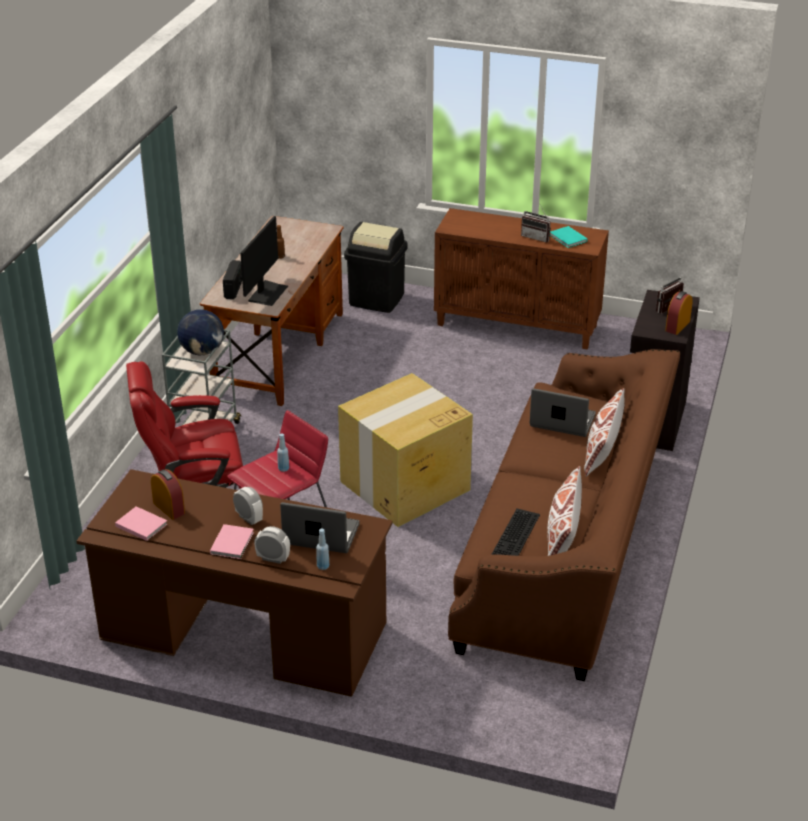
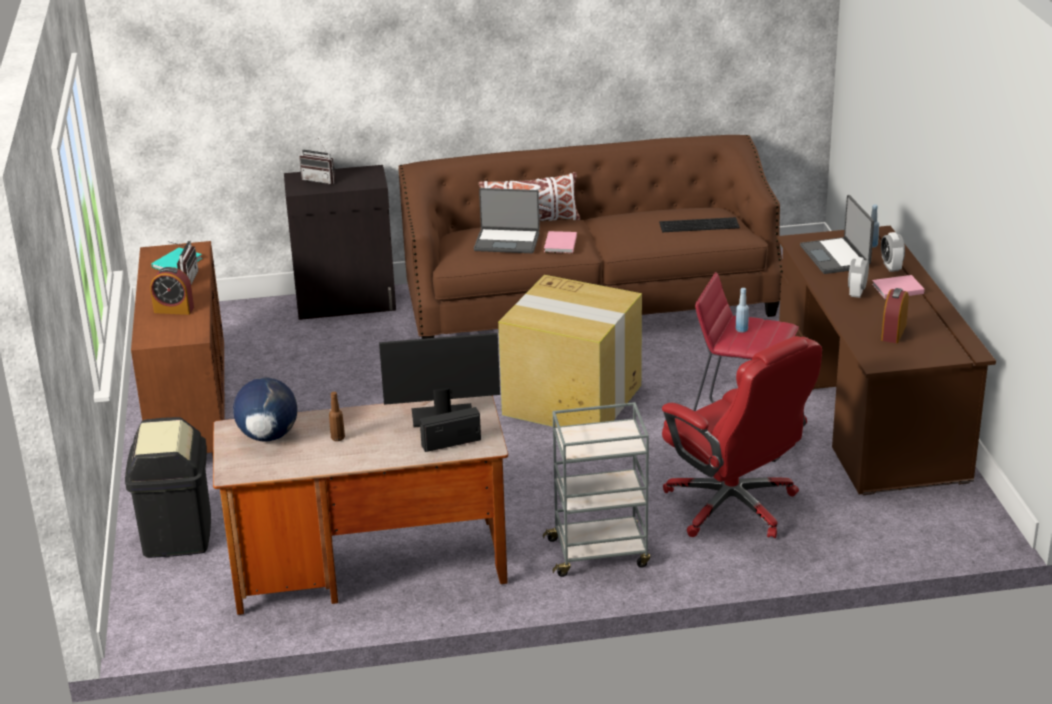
camera: 115 degrees left, 5 degrees down
pink book [115,506,168,541] -> pink book moved to [544,231,577,253]
globe [177,309,224,355] -> globe moved to [233,378,298,442]
laptop [530,388,596,437] -> laptop turned 75 degrees counterclockwise [474,188,540,253]
white pillow [548,466,582,556] -> none
alarm clock [665,291,693,335] -> alarm clock moved to [150,267,194,315]

